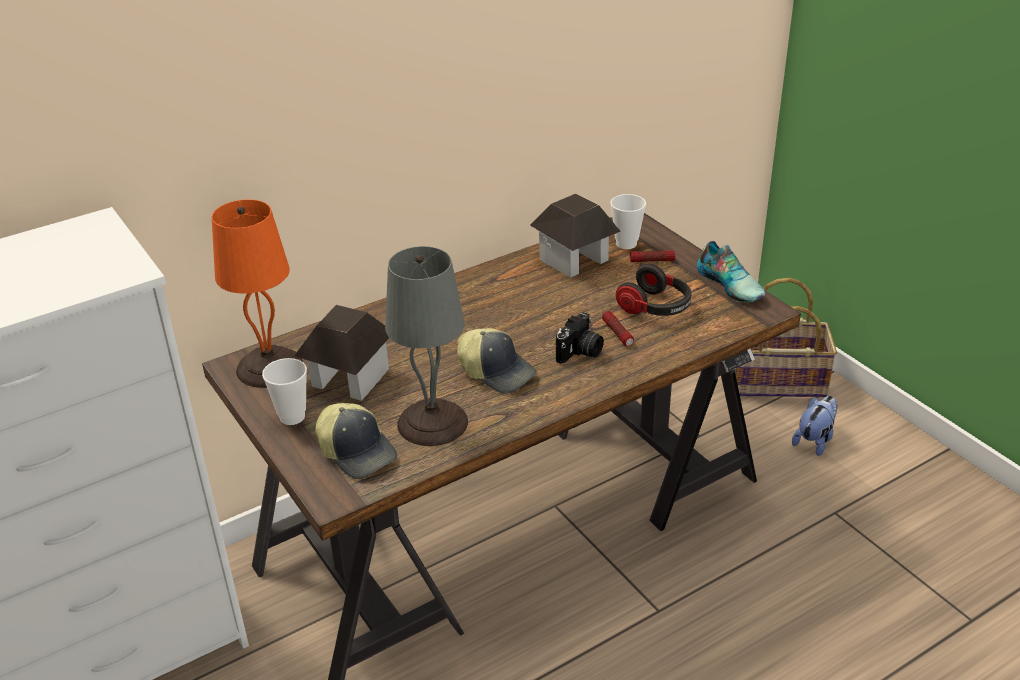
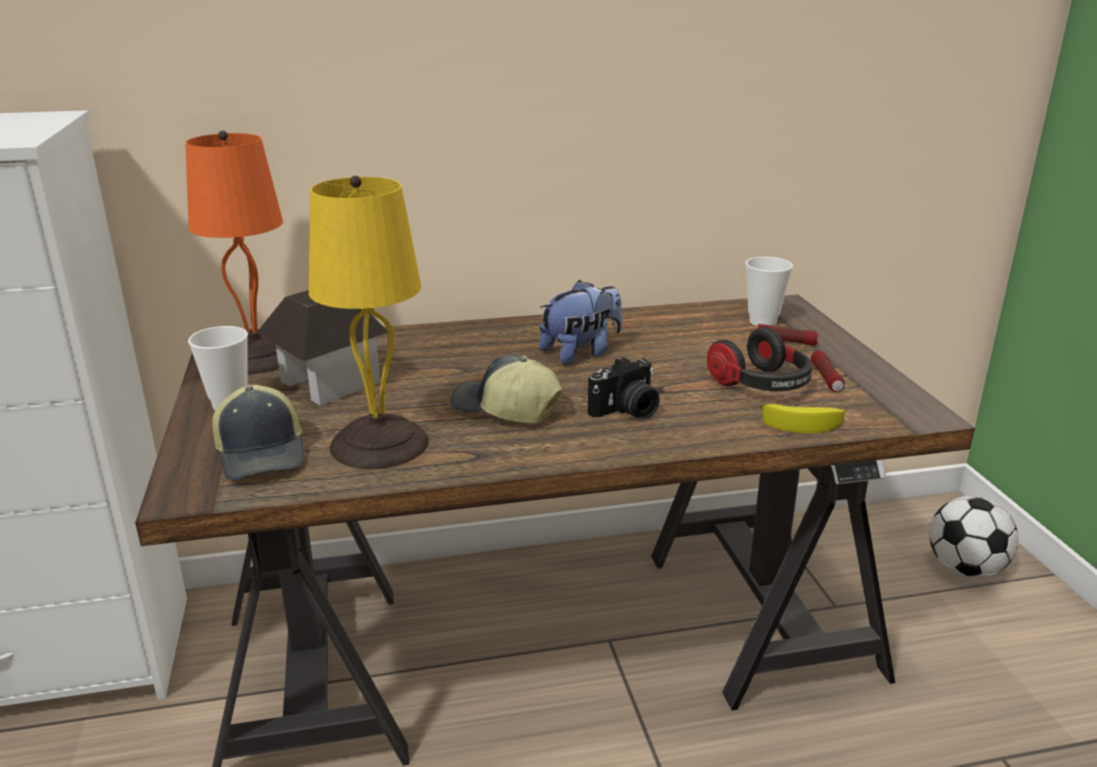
camera: 20 degrees right, 10 degrees down
grey table lamp [385,246,468,446] -> yellow table lamp [309,176,429,469]
cap [457,328,537,394] -> cap turned 150 degrees clockwise [450,355,563,424]
toy house [530,194,621,278] -> none
flashlight [602,311,634,346] -> flashlight moved to [811,351,845,392]
shoe [697,241,765,302] -> none
basket [735,278,837,397] -> football [929,496,1018,578]
plush toy [792,396,838,456] -> plush toy moved to [539,280,622,364]
none -> banana [759,404,845,433]

